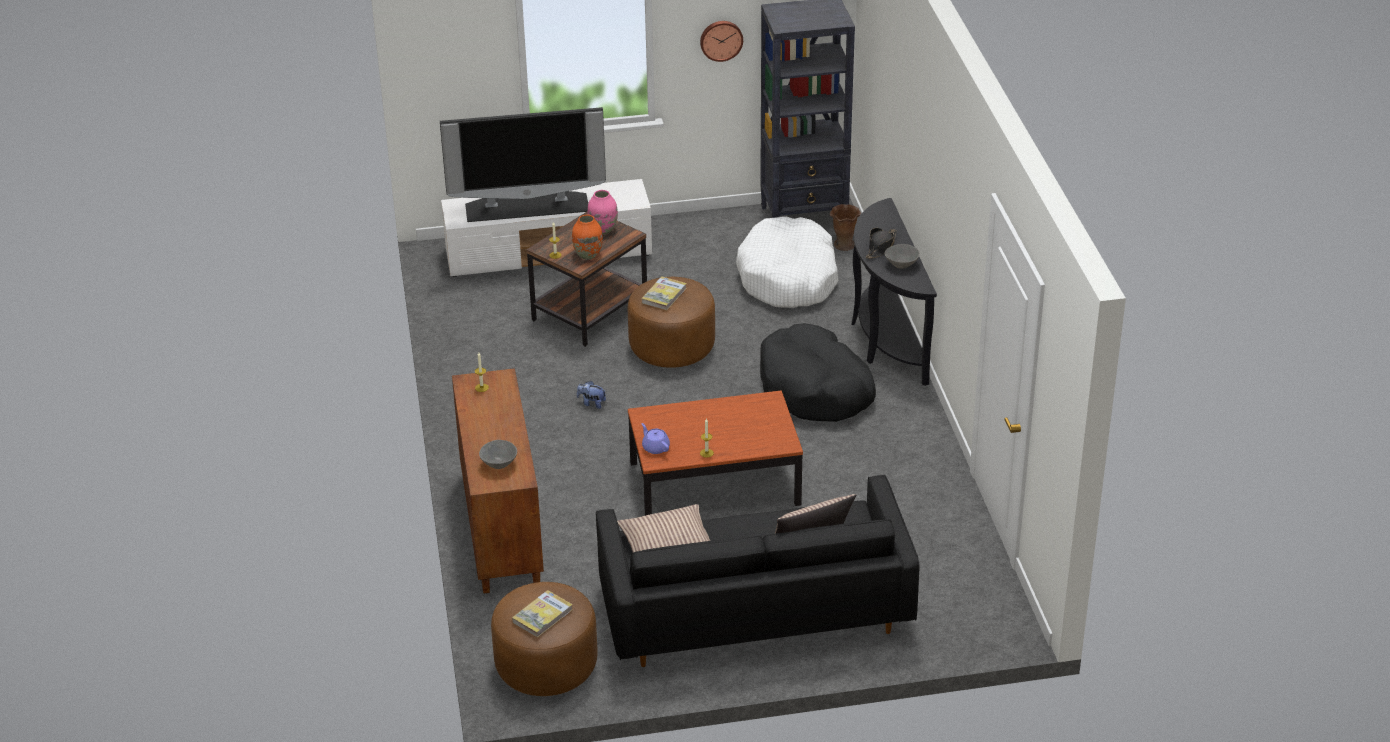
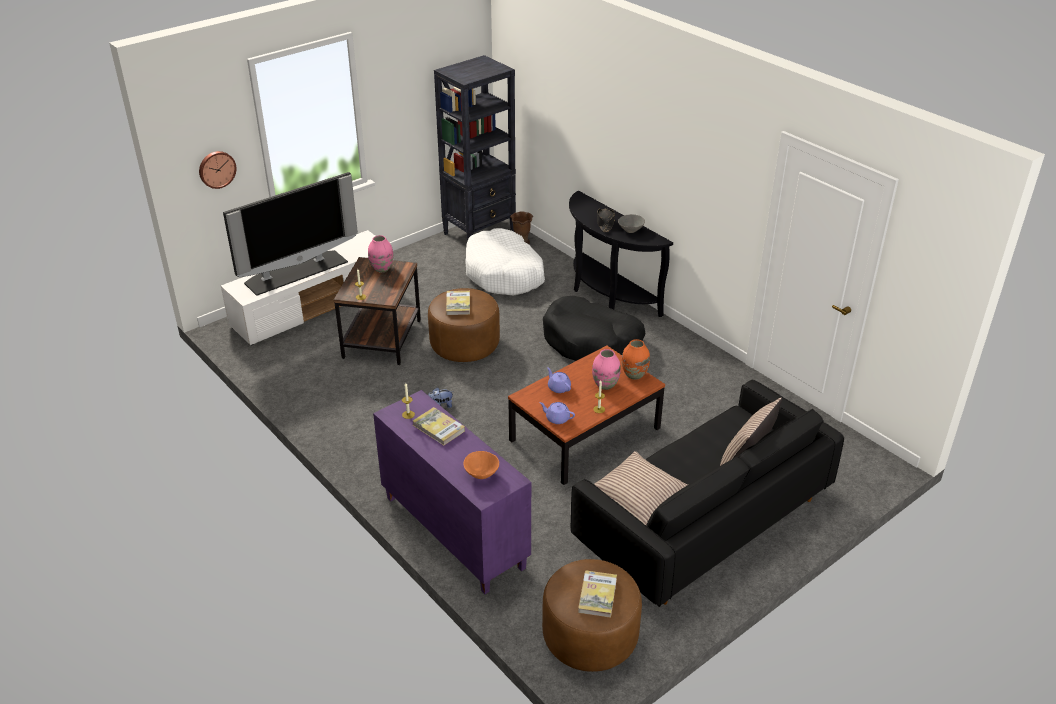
camera: 30 degrees left, 0 degrees up
brown cabinet [452,368,544,594] -> purple cabinet [373,390,531,594]
grey bowl [479,440,517,469] -> orange bowl [464,451,499,479]
orange vase [572,215,603,260] -> orange vase moved to [622,339,650,380]
wall clock [700,21,743,62] -> wall clock moved to [199,151,237,189]
none -> book [413,407,465,445]
none -> purple teapot [547,367,571,393]
none -> pink vase [592,349,621,390]

